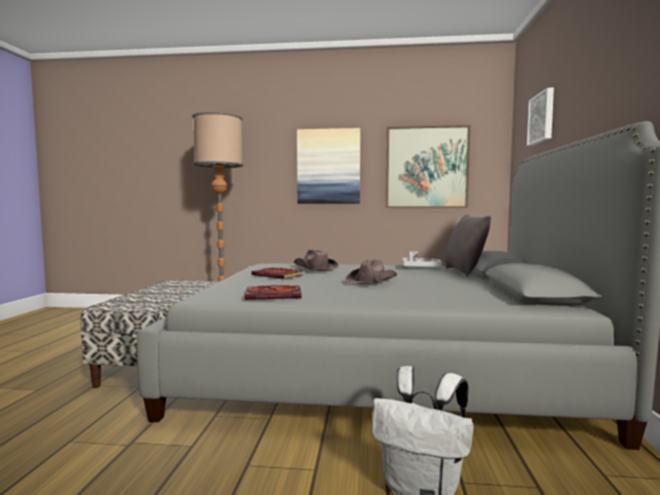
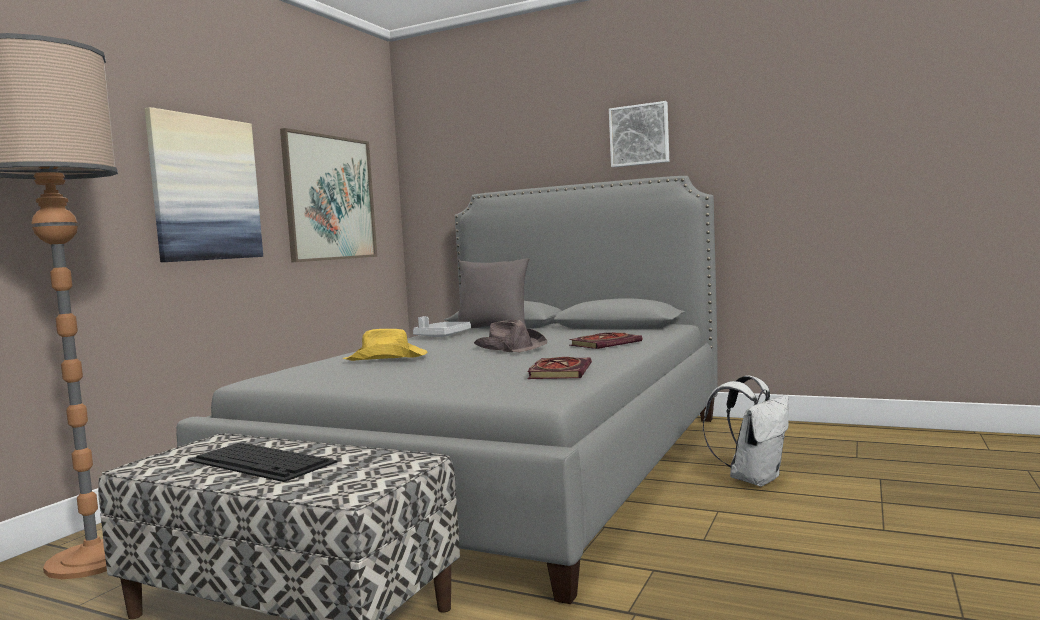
camera: 70 degrees left, 0 degrees up
book [251,267,302,279] -> book moved to [569,332,642,349]
brown hat [294,249,338,271] -> yellow hat [342,329,427,361]
picture [527,88,554,146] -> picture moved to [609,101,669,167]
none -> keyboard [188,442,337,482]

